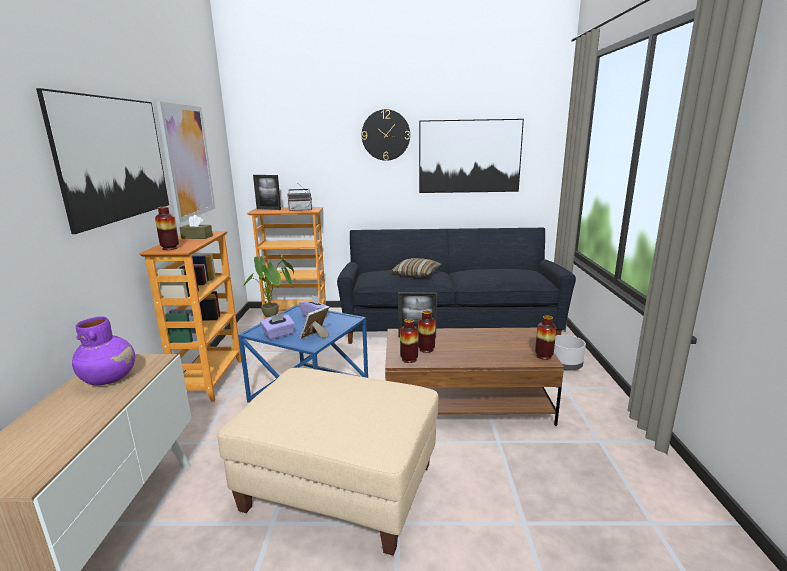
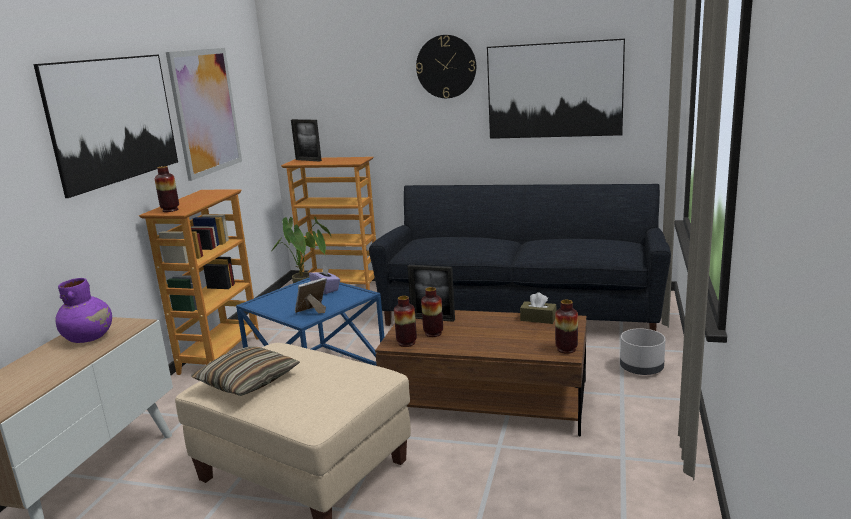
camera: 15 degrees right, 0 degrees up
brown tissue box [179,215,213,239] -> brown tissue box moved to [520,292,556,324]
purple tissue box [260,313,295,340] -> none
radio [287,185,312,211] -> none
pillow [392,258,441,277] -> pillow moved to [191,346,300,396]

